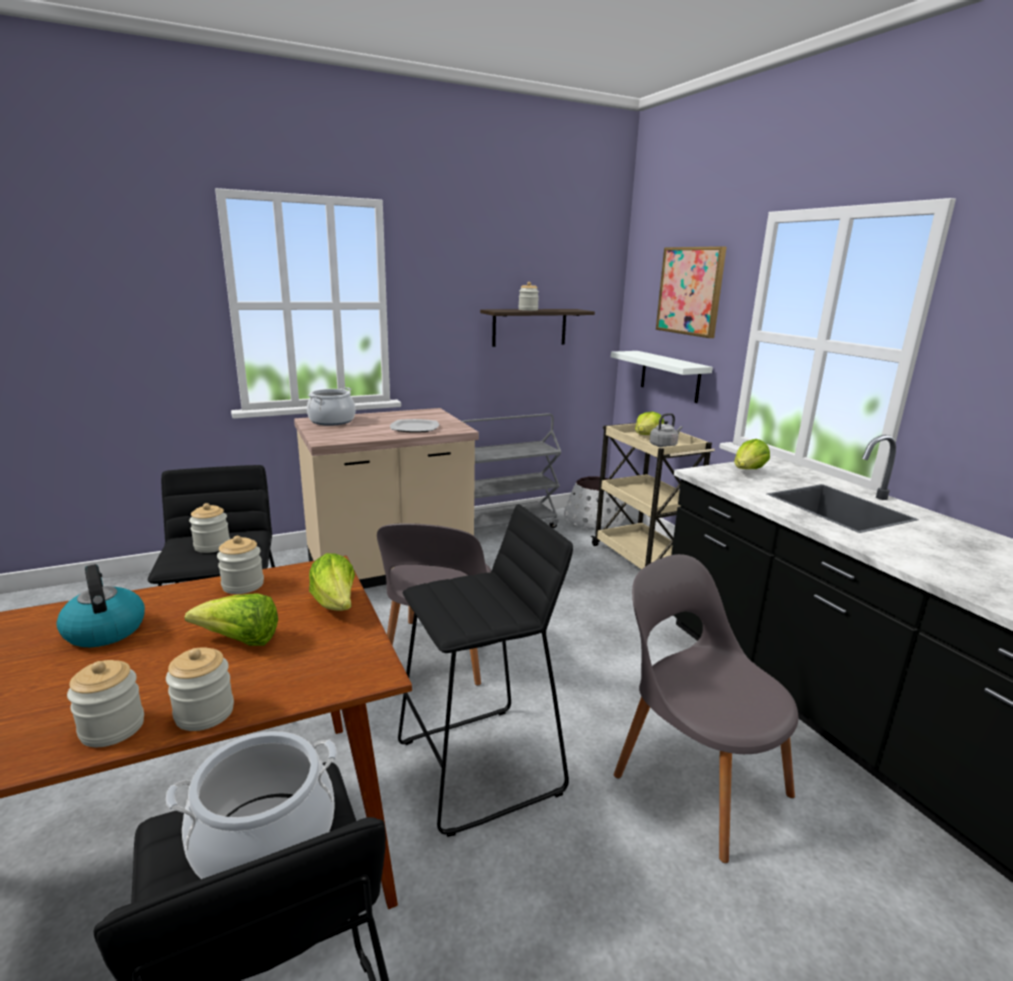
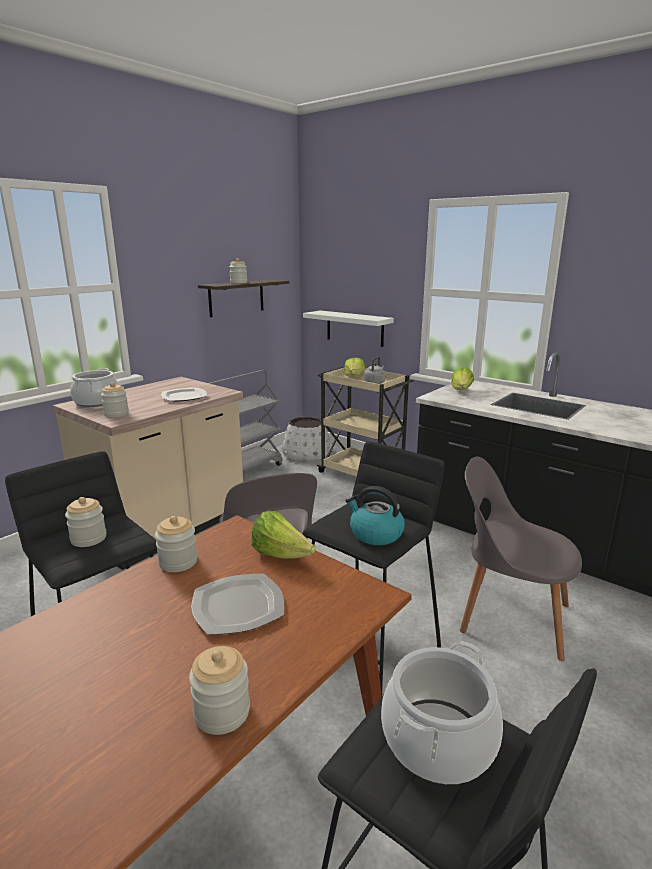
camera: 25 degrees left, 0 degrees up
kettle [56,564,145,647] -> kettle moved to [345,486,405,545]
jar [166,647,234,731] -> jar moved to [101,382,129,417]
lettuce [185,593,278,646] -> plate [191,573,284,635]
picture [656,246,726,338] -> none

